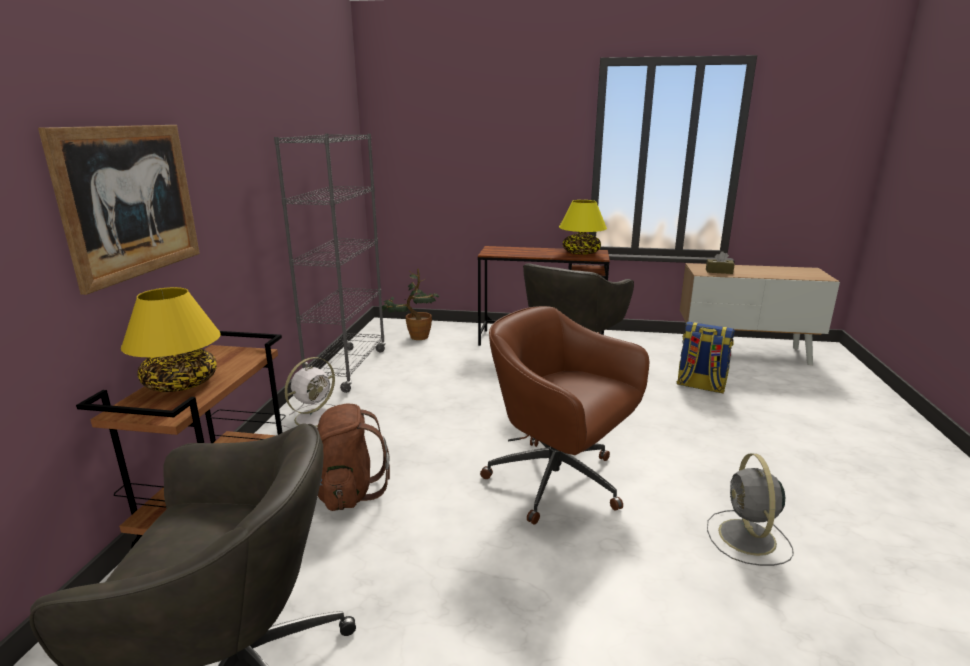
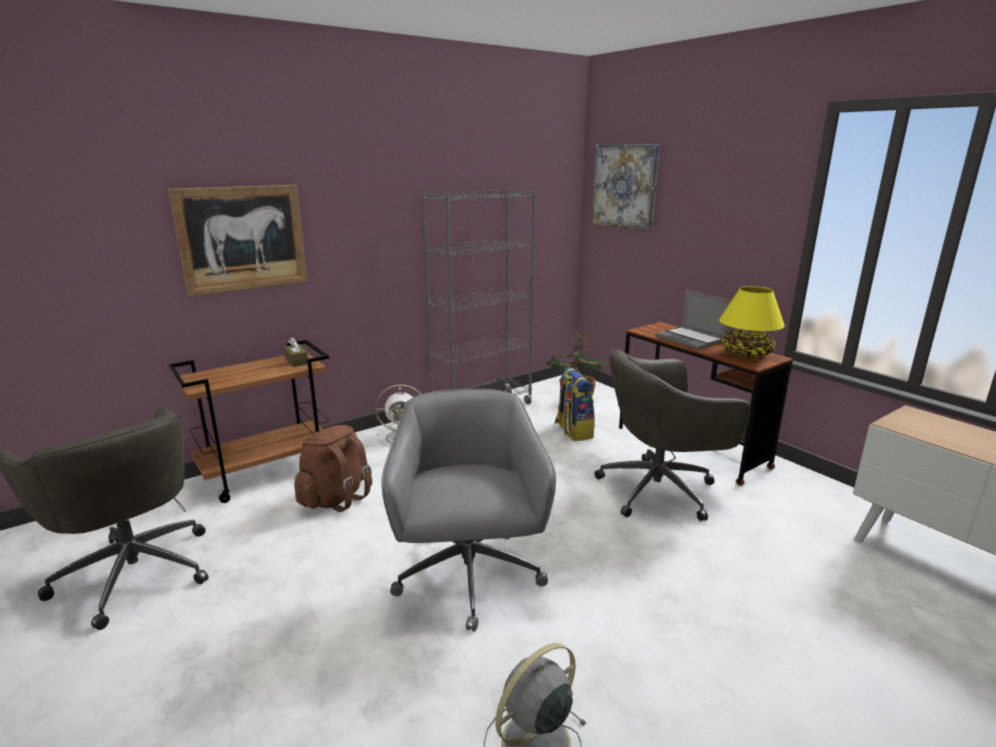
camera: 45 degrees right, 0 degrees up
yellow table lamp [121,287,221,392] -> none
brown office chair [480,306,650,525] -> grey office chair [382,389,556,632]
backpack [676,322,735,393] -> backpack moved to [555,367,595,441]
brown tissue box [706,251,735,274] -> brown tissue box moved to [284,337,308,367]
none -> picture [592,144,660,231]
none -> laptop [656,290,731,349]

